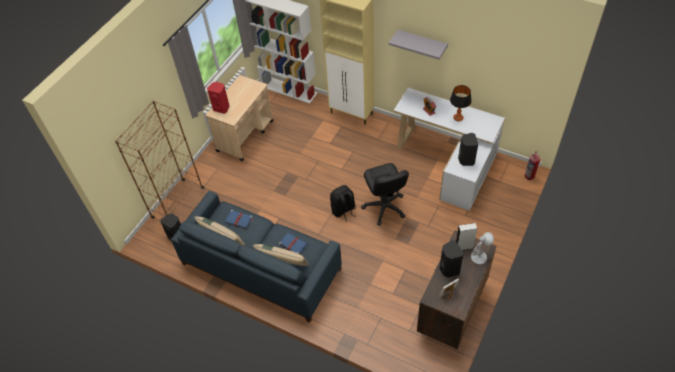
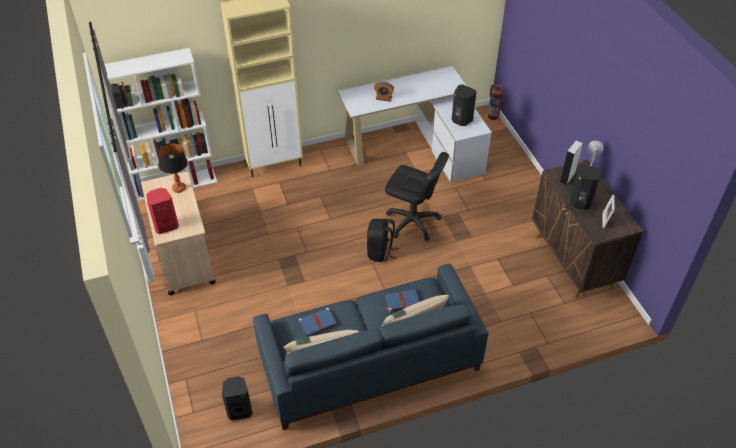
camera: 50 degrees left, 5 degrees down
brown bookcase [115,100,204,219] -> none
grey shelf [389,30,448,60] -> none
table lamp [450,85,472,121] -> table lamp moved to [158,143,188,193]

